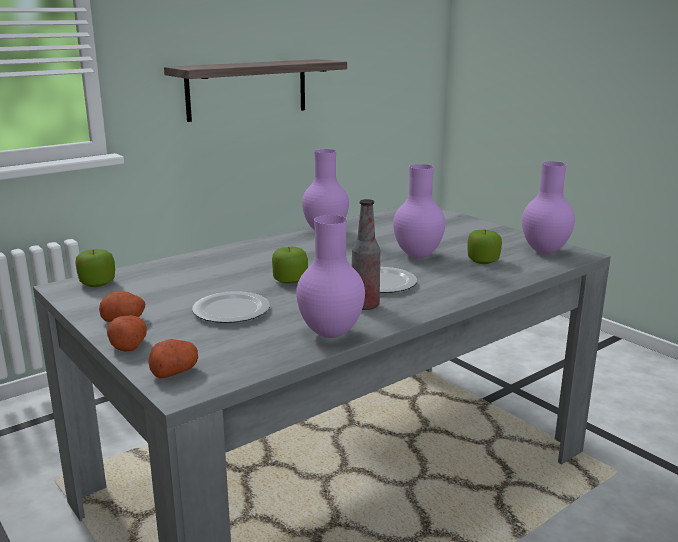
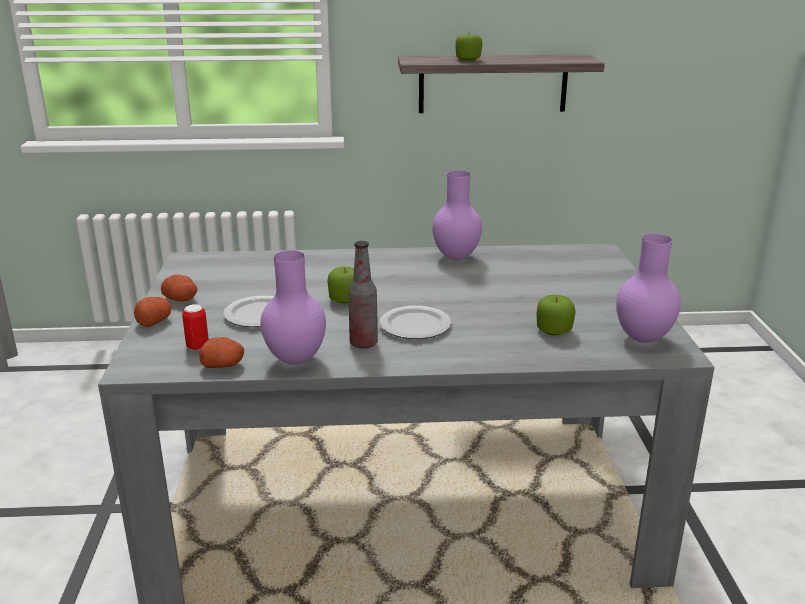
camera: 35 degrees right, 5 degrees up
apple [75,249,115,287] -> apple moved to [455,34,482,61]
potato [148,339,198,378] -> potato moved to [199,337,244,368]
purple vase [393,164,445,258] -> none
none -> can [182,304,209,351]

